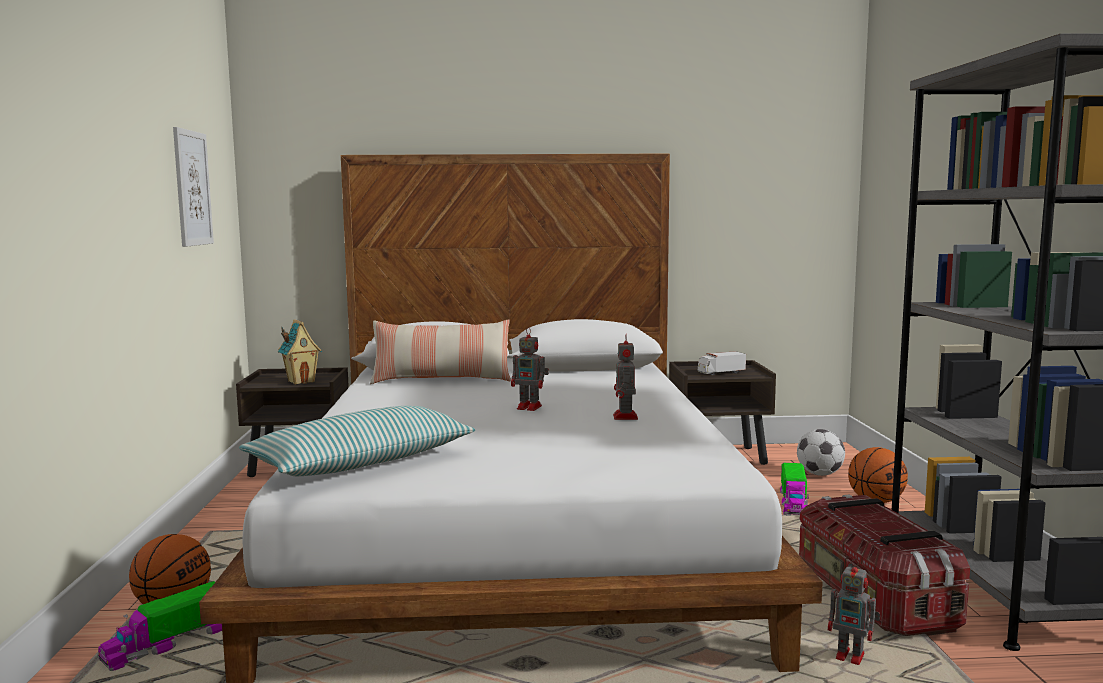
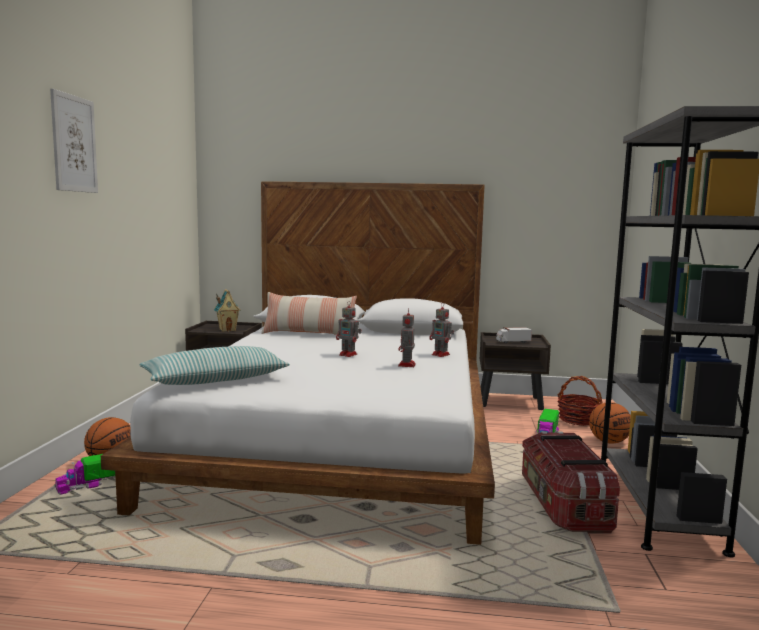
camera: 10 degrees right, 0 degrees up
picture [173,127,214,247] -> picture moved to [50,89,98,193]
football [797,429,845,476] -> basket [557,376,603,426]
toy robot [828,559,880,665] -> toy robot moved to [429,303,454,357]

